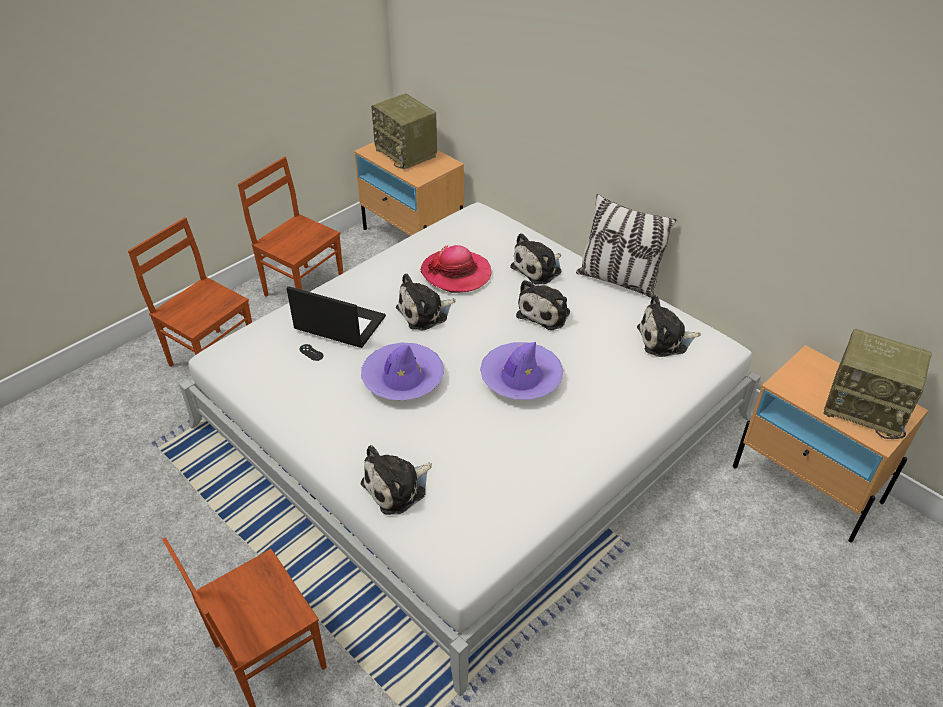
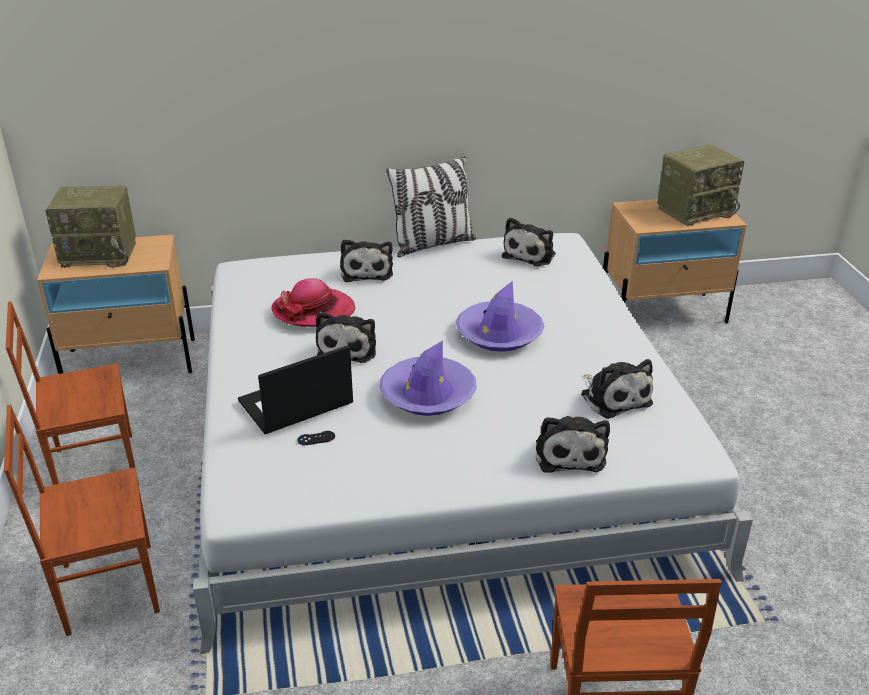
camera: 55 degrees left, 10 degrees down
plush toy [516,280,570,330] -> plush toy moved to [581,359,653,419]

